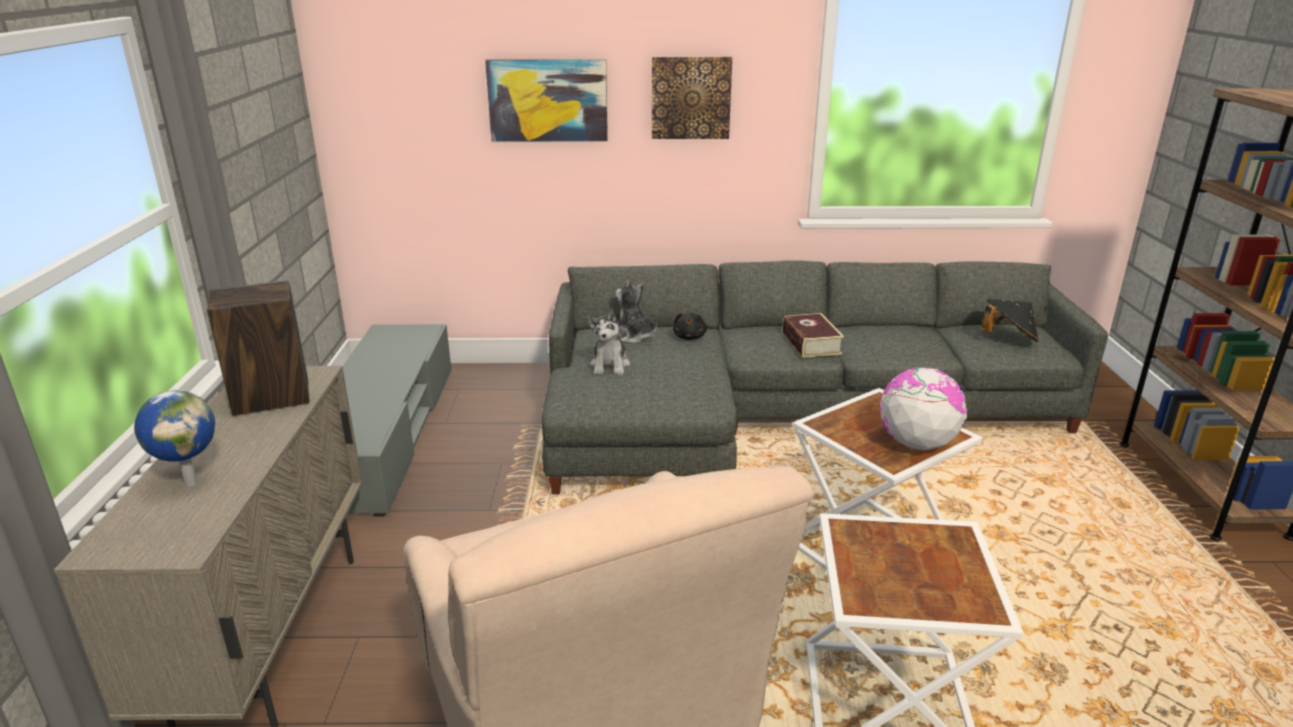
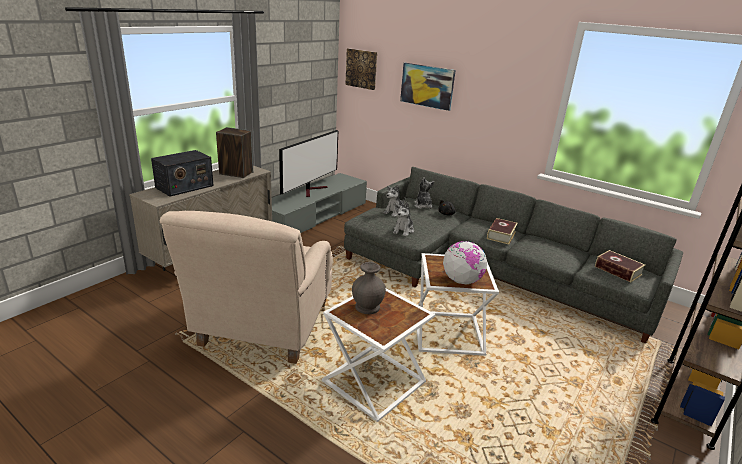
camera: 35 degrees right, 0 degrees up
globe [134,390,215,487] -> radio [151,150,214,197]
picture [652,57,732,139] -> picture moved to [345,48,377,90]
black hat [982,299,1039,342] -> book [595,250,645,282]
none -> television [279,130,338,197]
none -> grey vase [352,262,386,314]
none -> plush toy [393,202,414,236]

